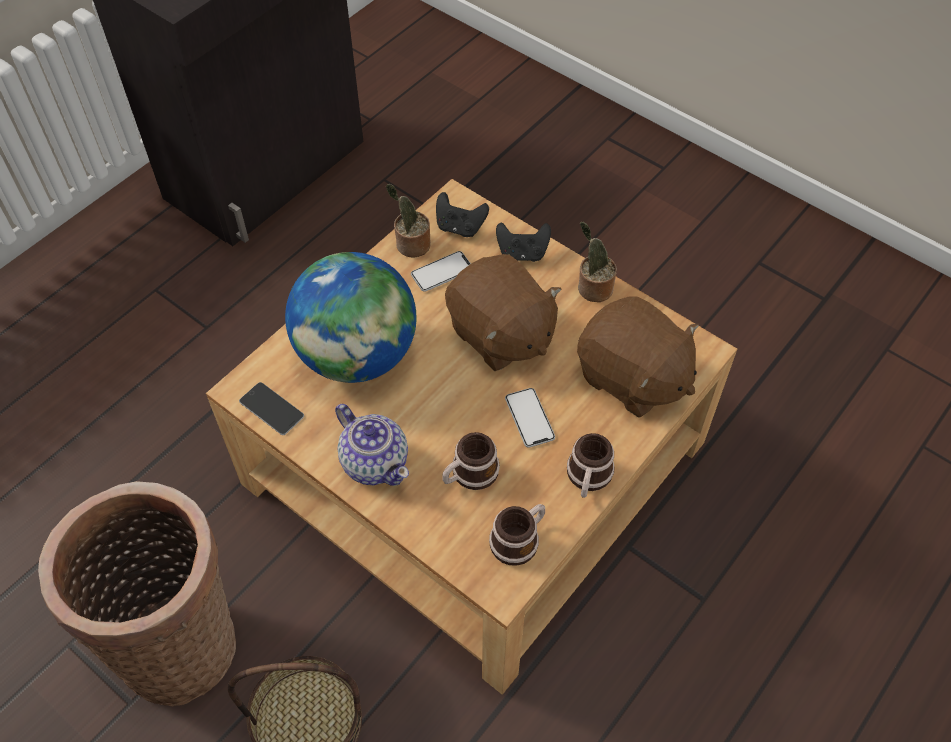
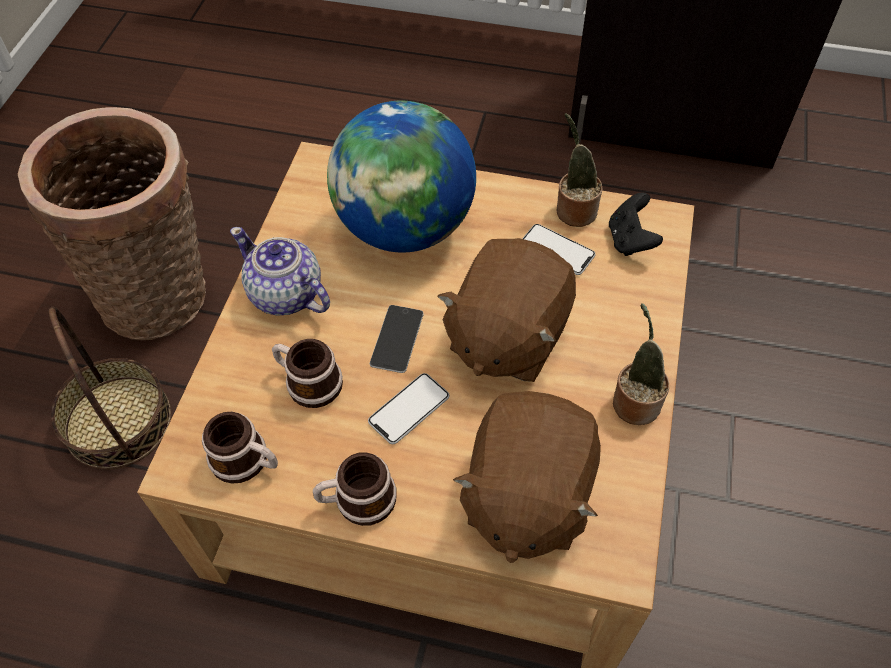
camera: 65 degrees right, 0 degrees up
phone [239,382,304,435] -> phone moved to [370,305,424,373]
teapot [335,404,409,486] -> teapot turned 105 degrees clockwise [230,227,330,316]
black game controller [496,222,551,262] -> none

